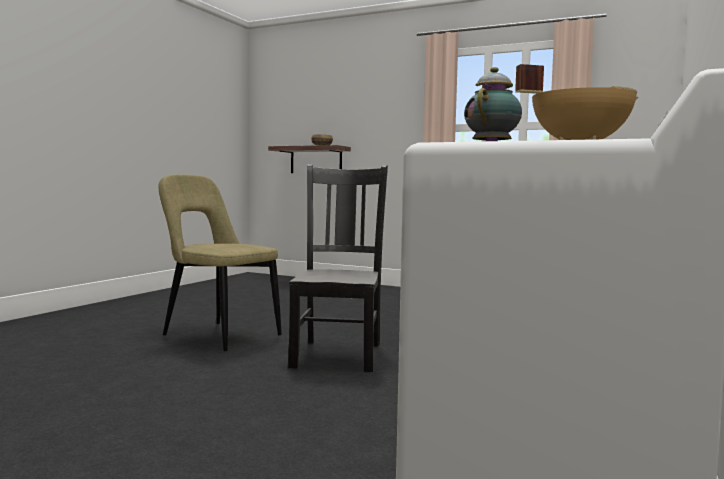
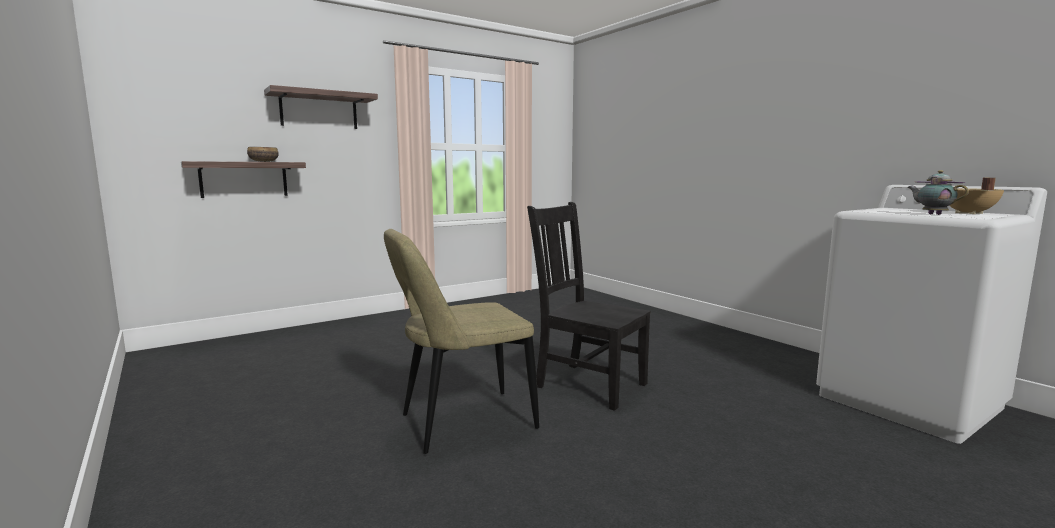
camera: 60 degrees left, 5 degrees up
none -> shelf [264,85,378,129]

